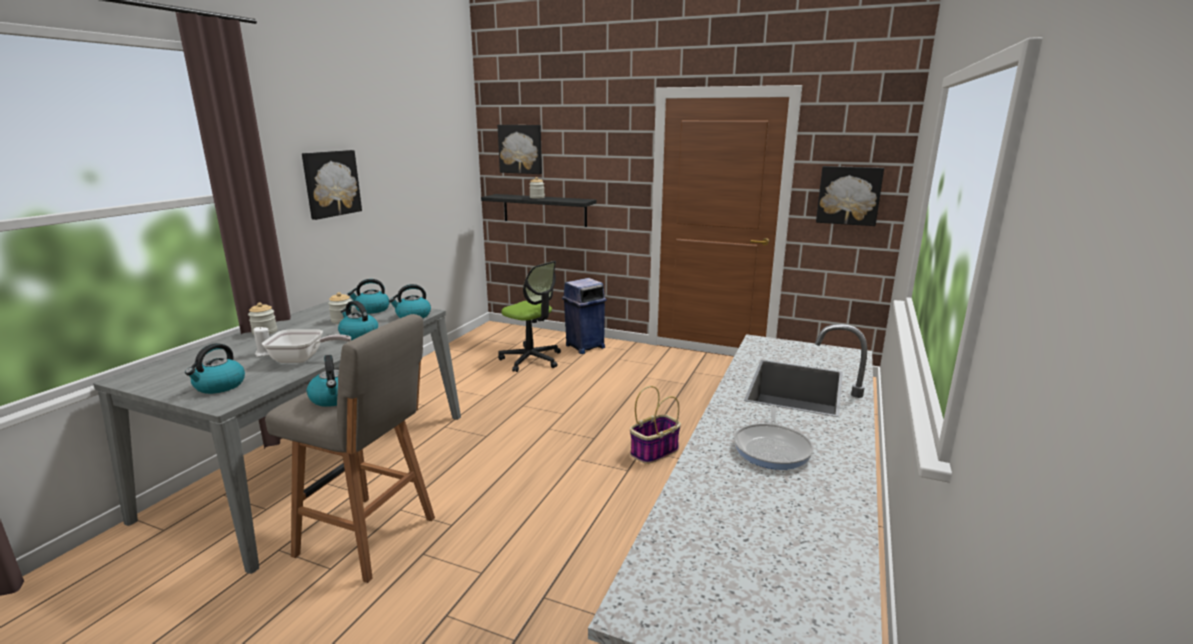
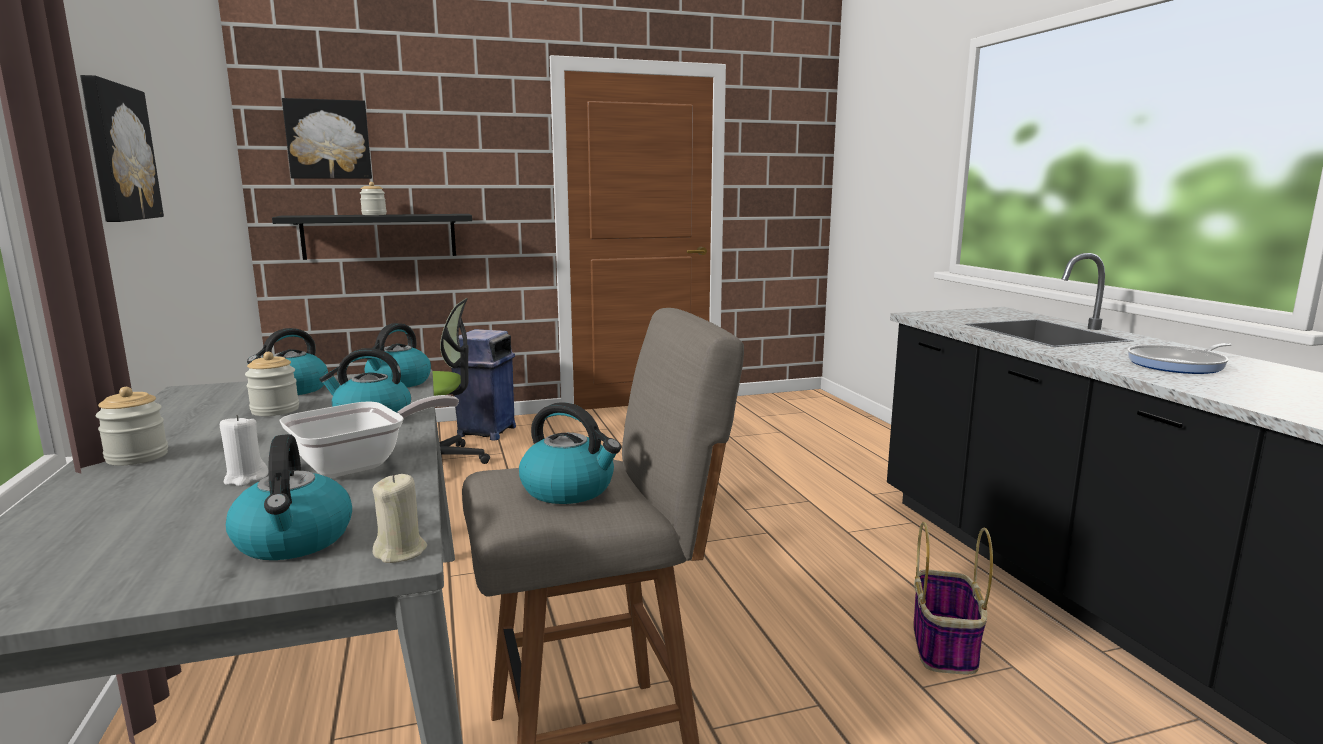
camera: 40 degrees left, 5 degrees down
basket [630,386,681,464] -> basket moved to [913,522,993,674]
frying pan [734,405,814,470] -> frying pan turned 90 degrees clockwise [1127,343,1232,374]
picture [816,166,884,226] -> none
none -> beige candle [373,474,427,563]

